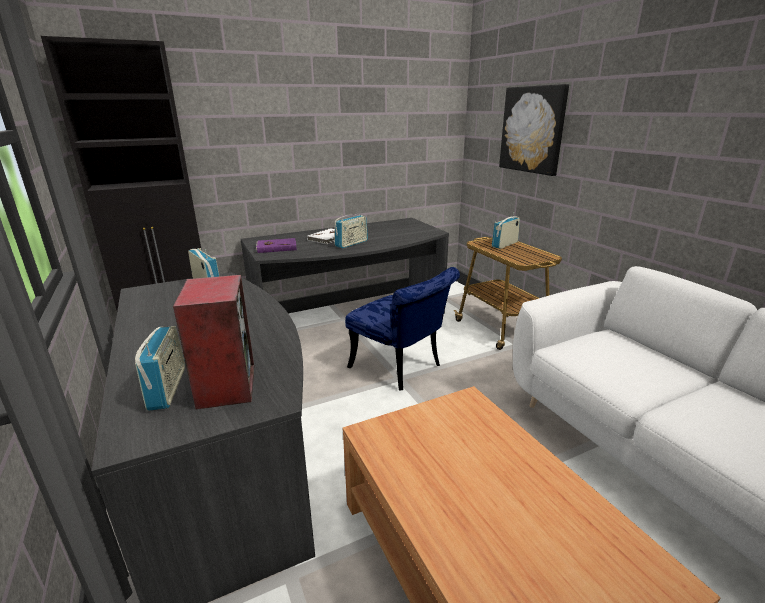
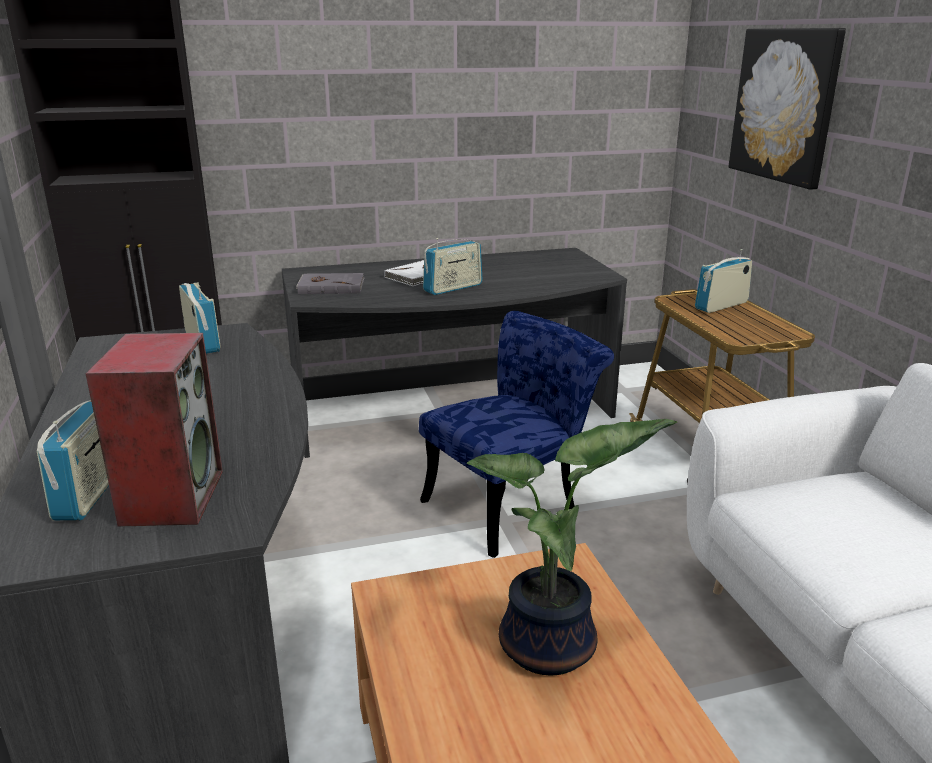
camera: 10 degrees right, 0 degrees up
purple book [256,238,297,253] -> grey book [296,273,365,294]
blue chair [345,267,460,390] -> blue chair turned 90 degrees counterclockwise [419,311,614,558]
none -> potted plant [467,419,677,676]

